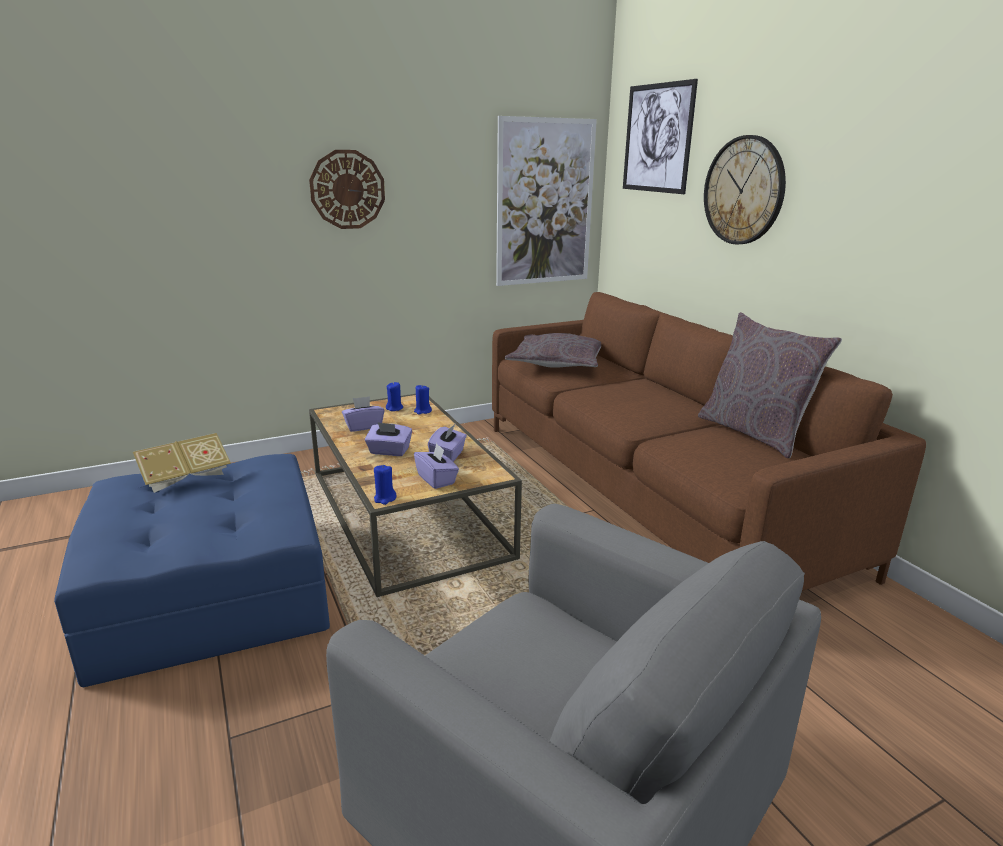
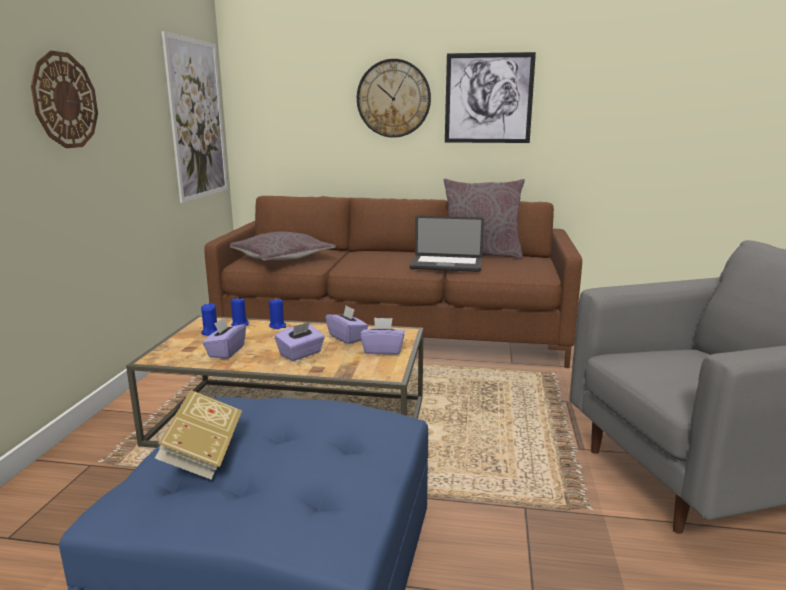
camera: 55 degrees left, 5 degrees down
blue candle [374,465,397,505] -> blue candle moved to [269,299,286,329]
picture [623,79,698,194] -> picture moved to [445,52,536,143]
none -> laptop [410,216,484,272]

